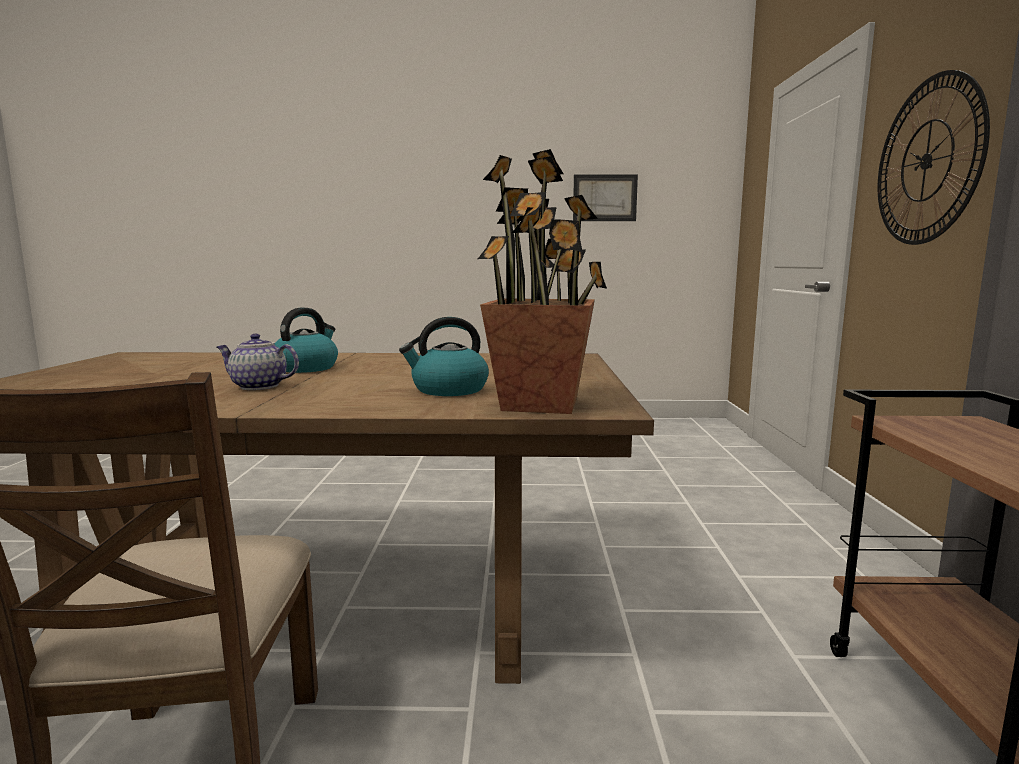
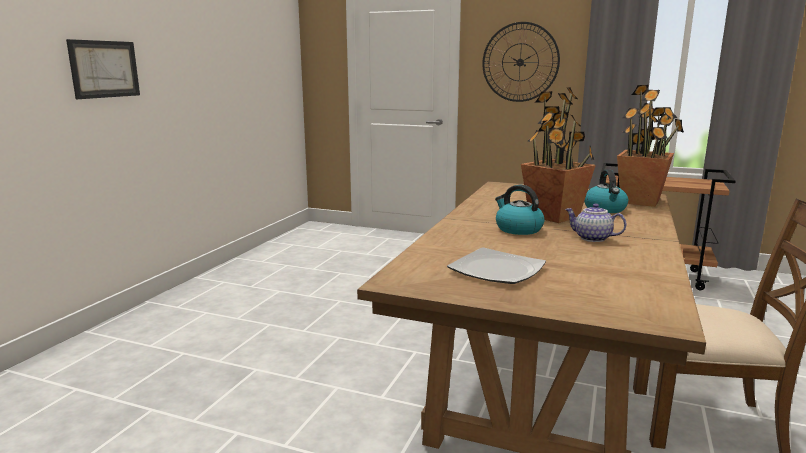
camera: 70 degrees left, 5 degrees up
teapot [217,334,299,390] -> teapot turned 90 degrees clockwise [565,203,627,242]
picture [573,174,638,221] -> picture moved to [66,39,140,99]
none -> plate [447,247,546,284]
none -> potted plant [521,87,596,223]

